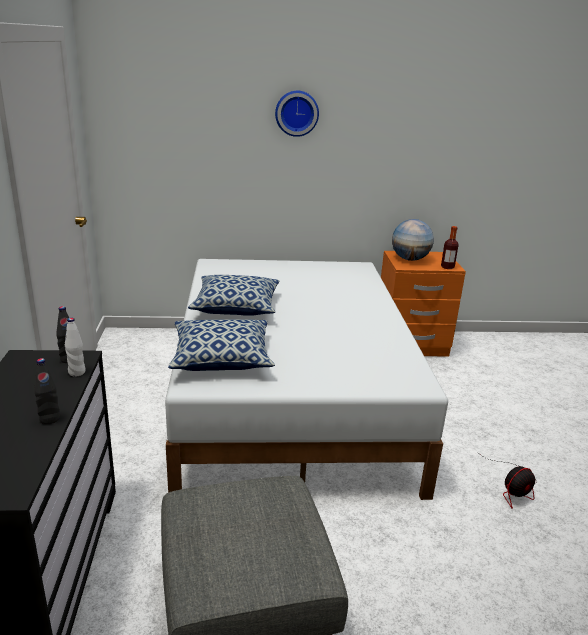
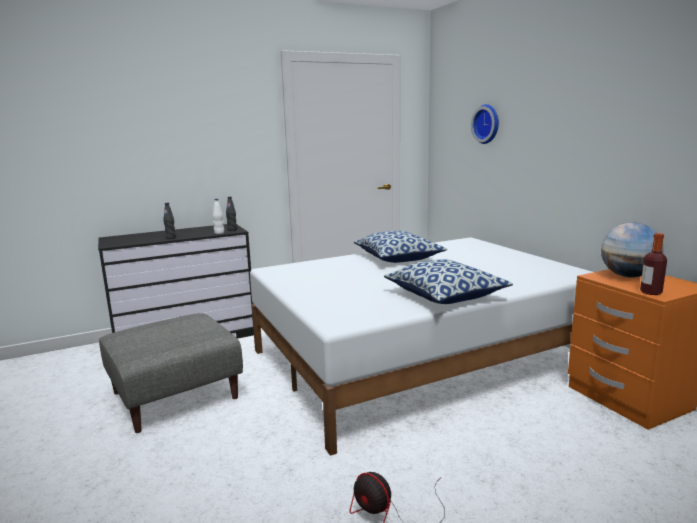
camera: 70 degrees right, 10 degrees down
pillow [168,319,275,371] -> pillow moved to [384,259,513,304]
wall clock [275,91,319,137] -> wall clock moved to [471,104,499,144]

